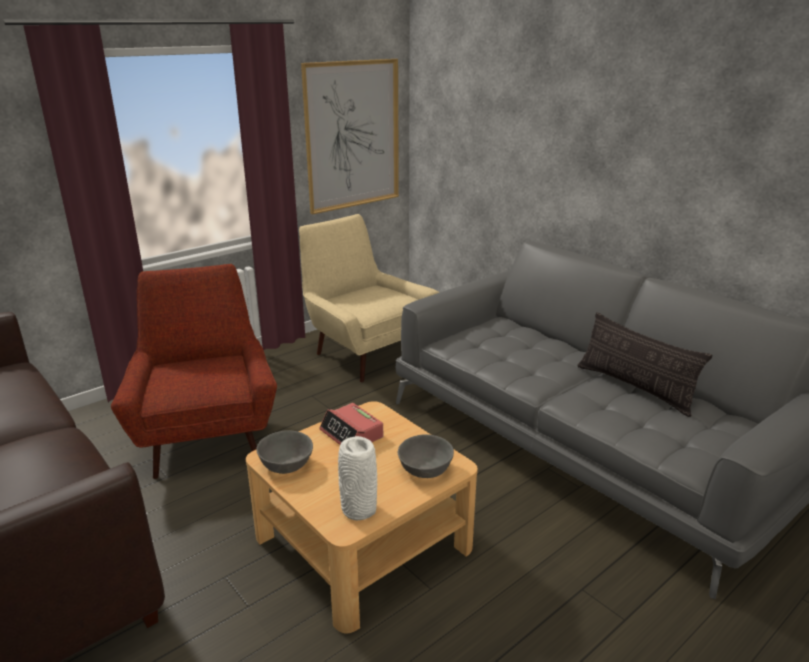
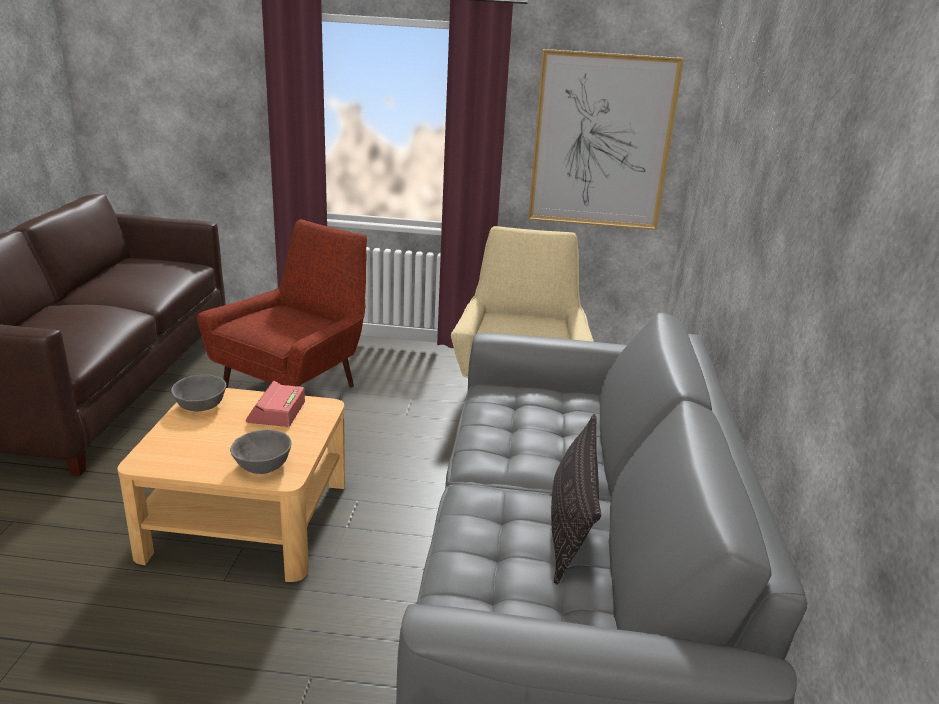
camera: 45 degrees right, 0 degrees up
white vase [338,436,377,521] -> none

